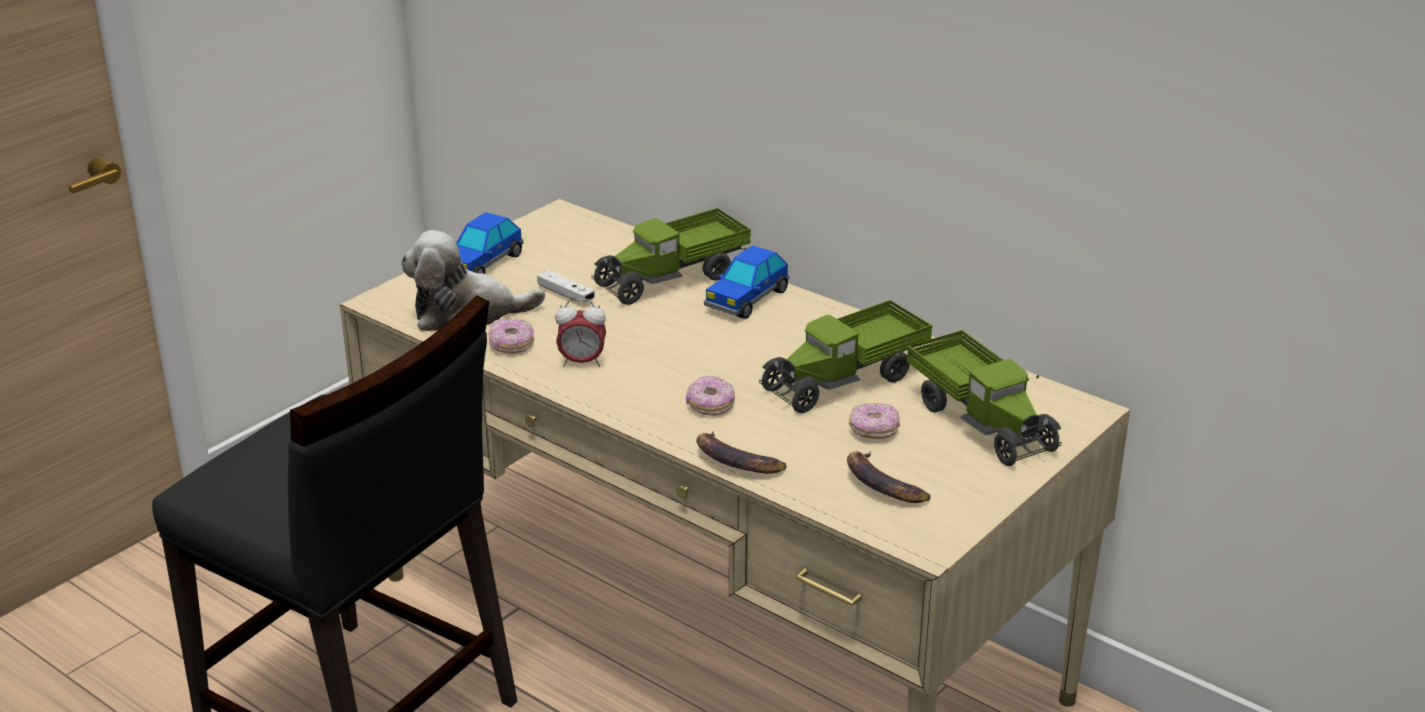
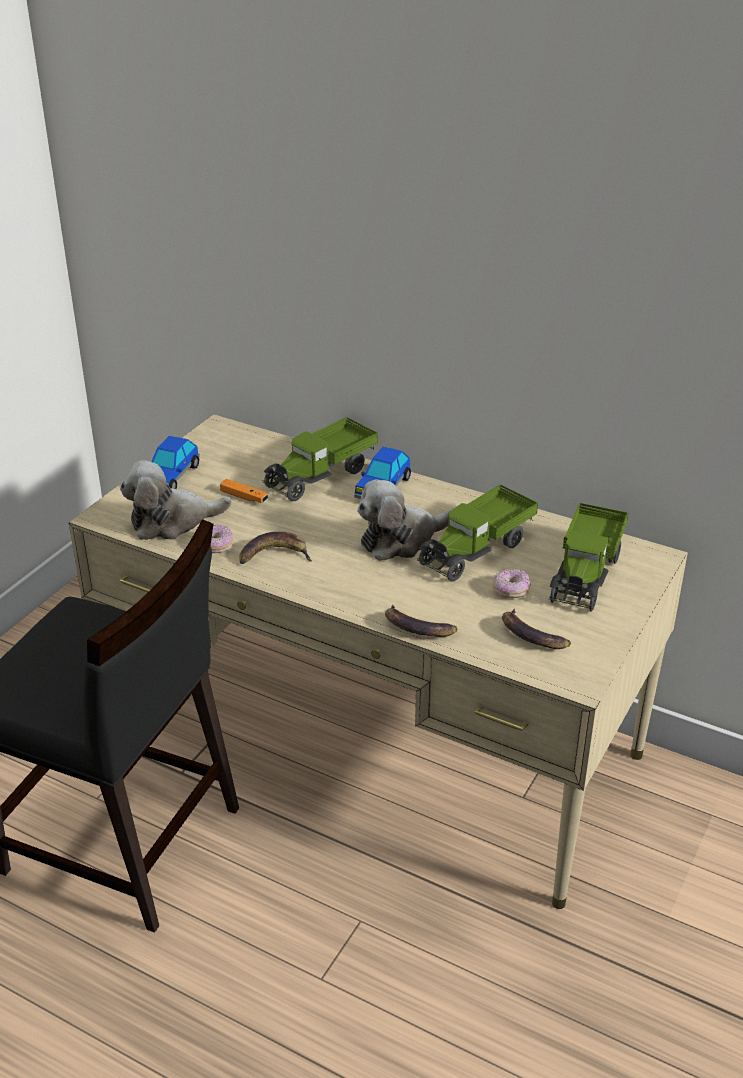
camera: 10 degrees left, 5 degrees up
white game controller [537,270,595,303] -> orange game controller [220,479,268,503]
alarm clock [555,299,606,367] -> banana [239,532,312,564]
donut [686,376,735,416] -> none
toy truck [906,330,1062,466] -> toy truck turned 60 degrees clockwise [549,503,628,612]
none -> plush toy [357,479,452,561]

